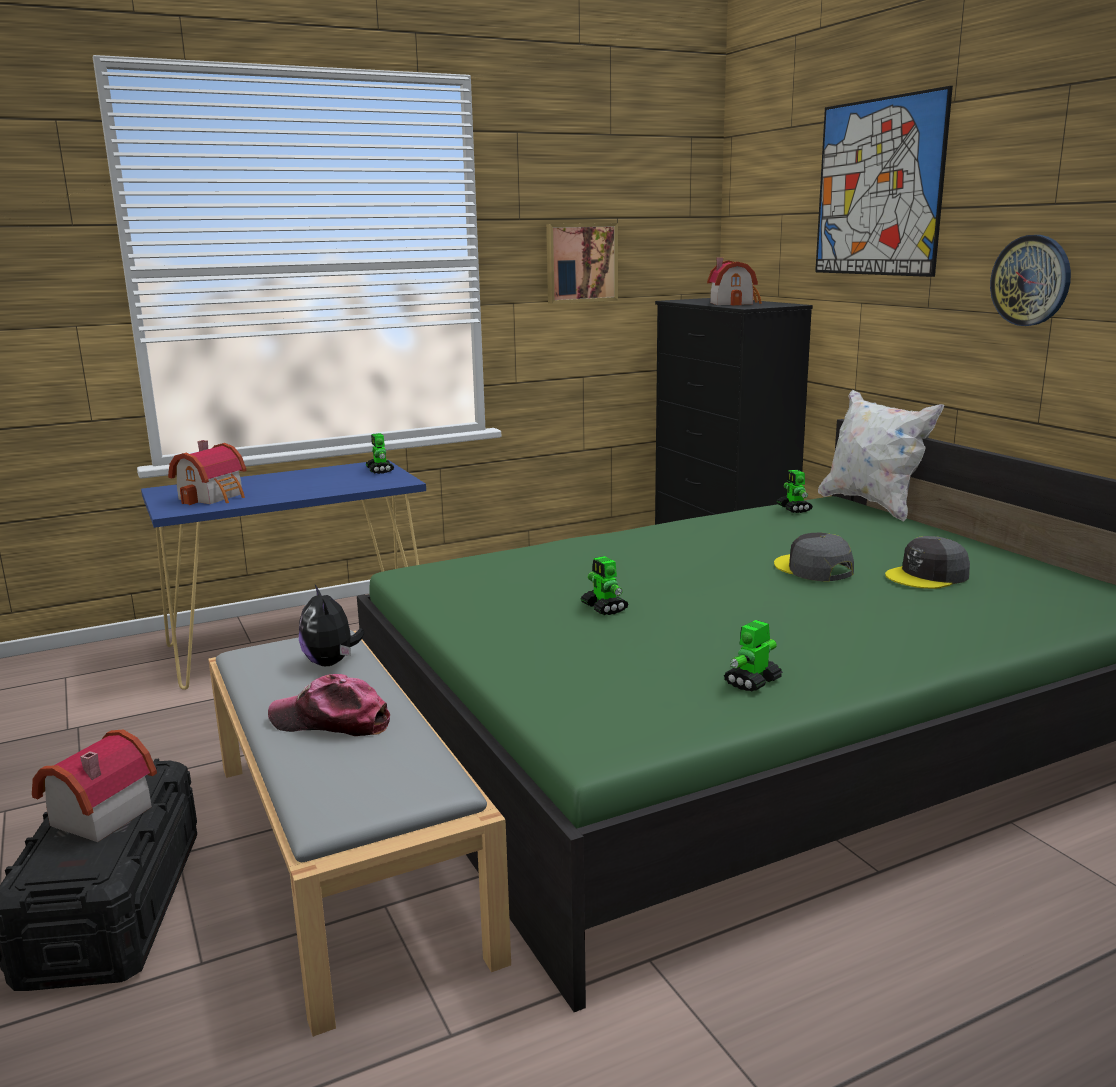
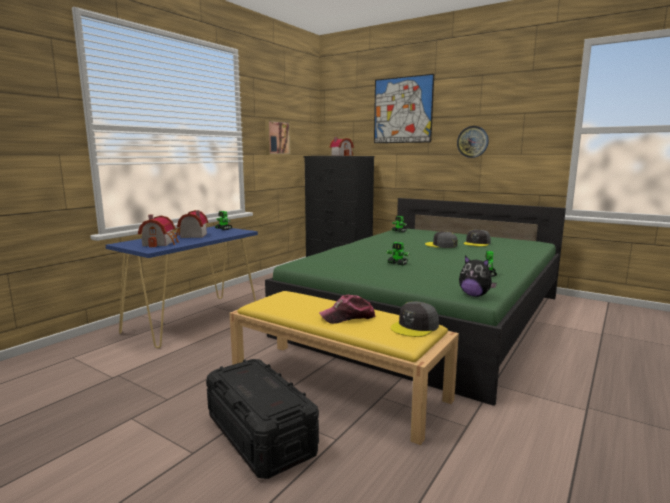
camera: 30 degrees left, 5 degrees down
toy house [32,730,157,842] -> toy house moved to [176,210,208,238]
grey bench [208,630,511,1037] -> yellow bench [230,291,459,445]
plush toy [299,585,364,666] -> plush toy moved to [459,256,497,297]
white pillow [818,390,944,522] -> none
none -> grey cap [391,301,439,337]

